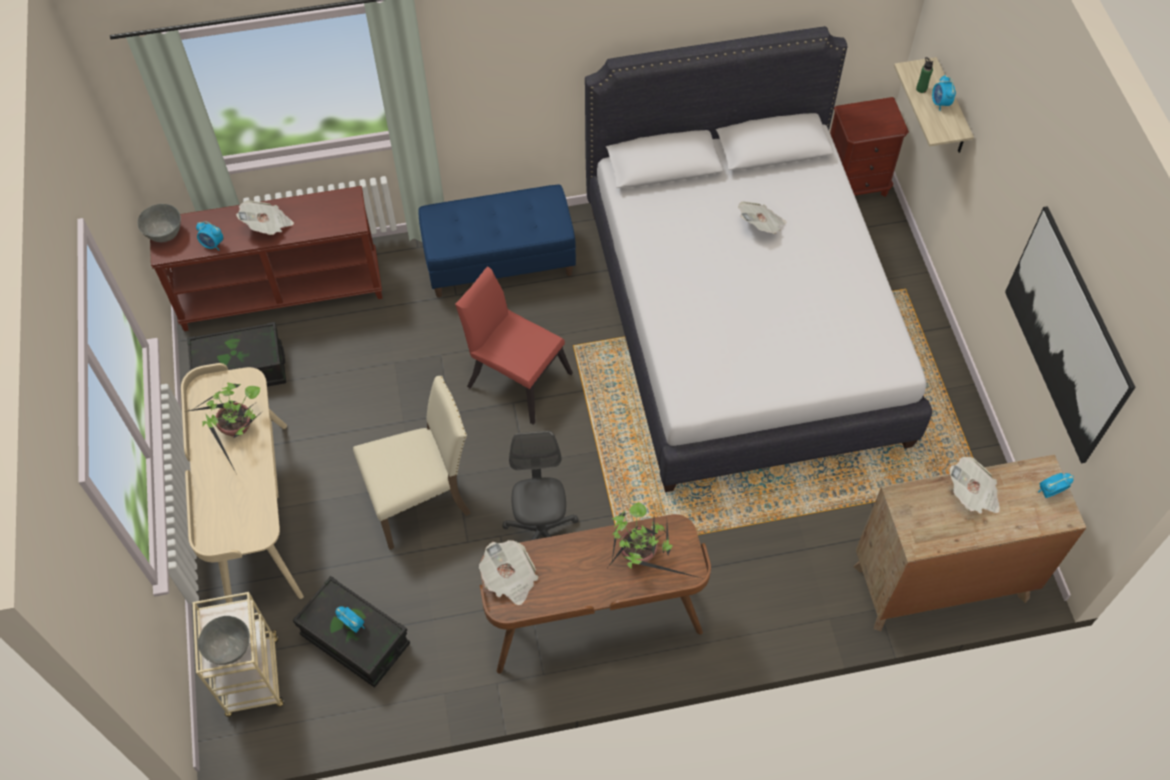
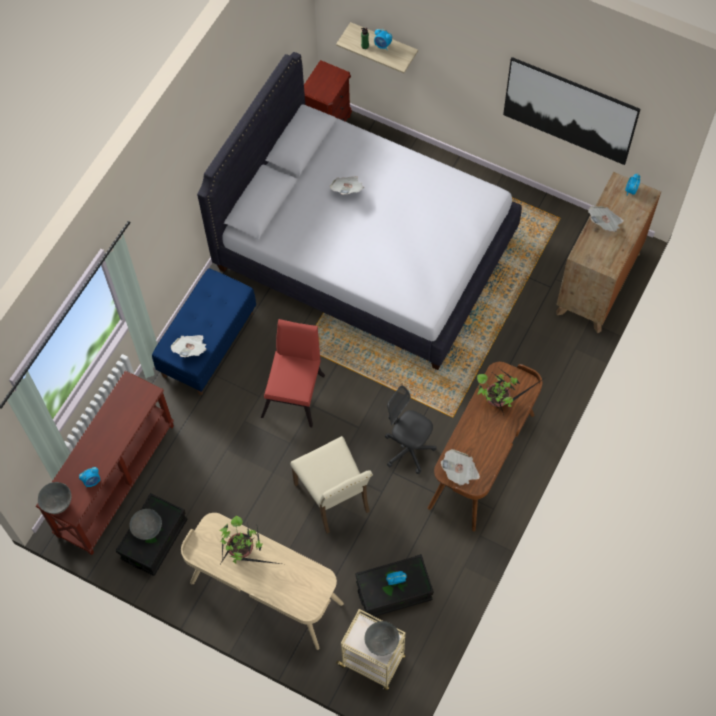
camera: 50 degrees left, 5 degrees up
newspaper [236,200,294,235] -> newspaper moved to [171,335,206,357]
beige chair [353,376,471,550] -> beige chair turned 135 degrees clockwise [290,436,373,533]
red chair [455,267,573,425] -> red chair turned 120 degrees clockwise [261,319,325,427]
none -> grey bowl [129,509,162,540]

